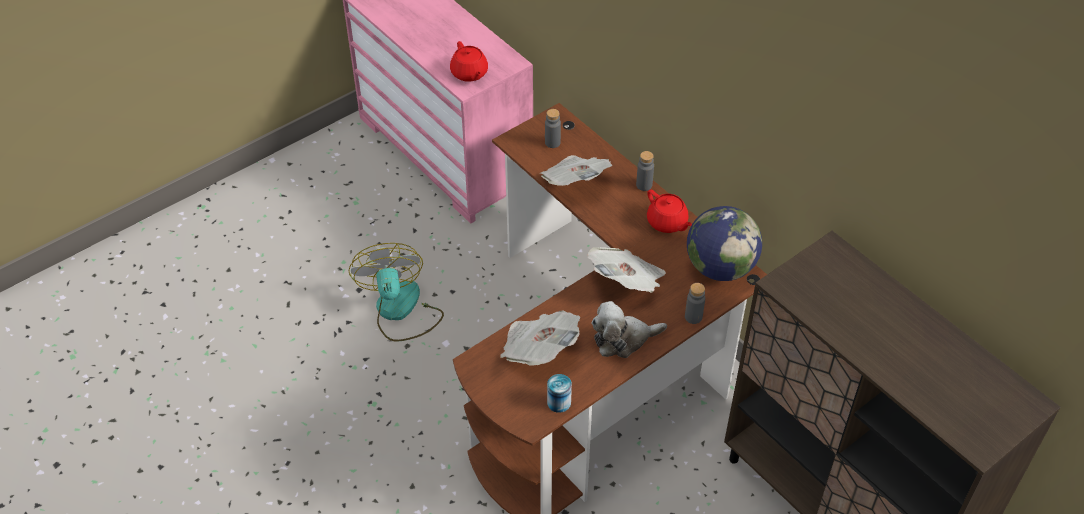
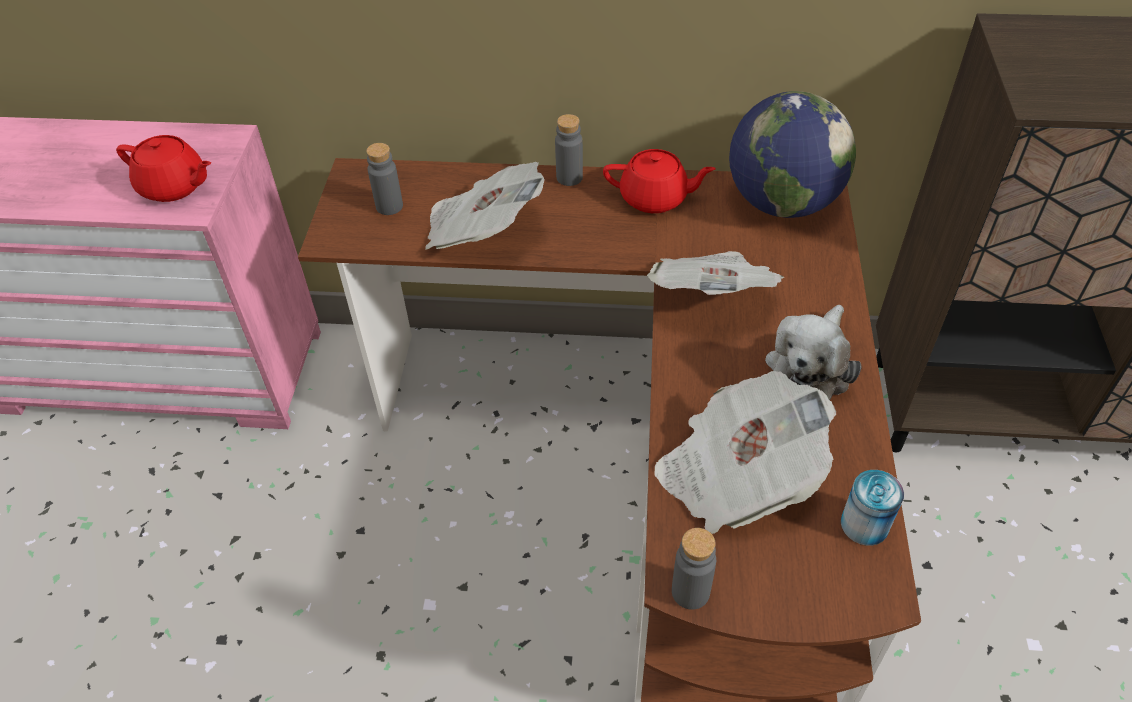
camera: 45 degrees left, 0 degrees up
fan [349,243,444,342] -> none
grey bottle [685,283,705,324] -> grey bottle moved to [672,528,716,610]

